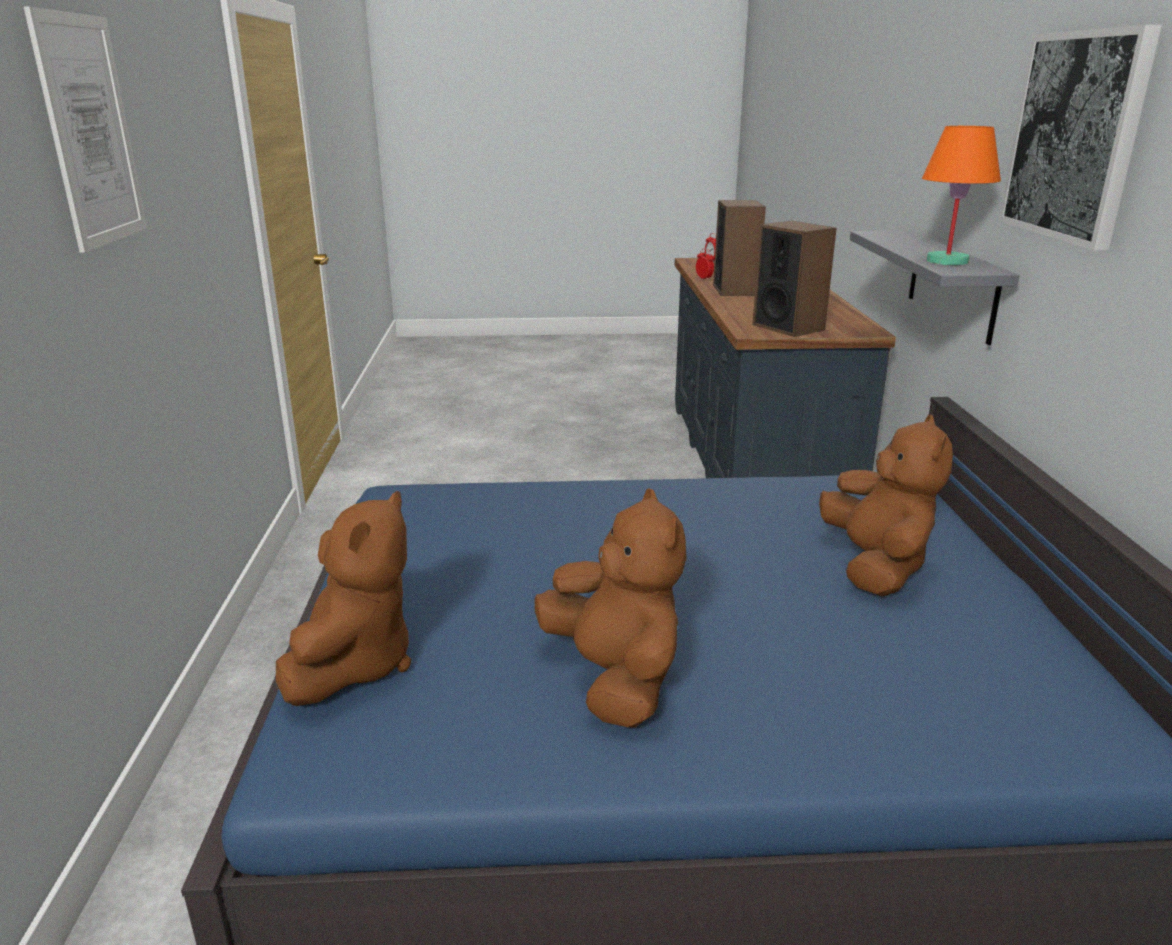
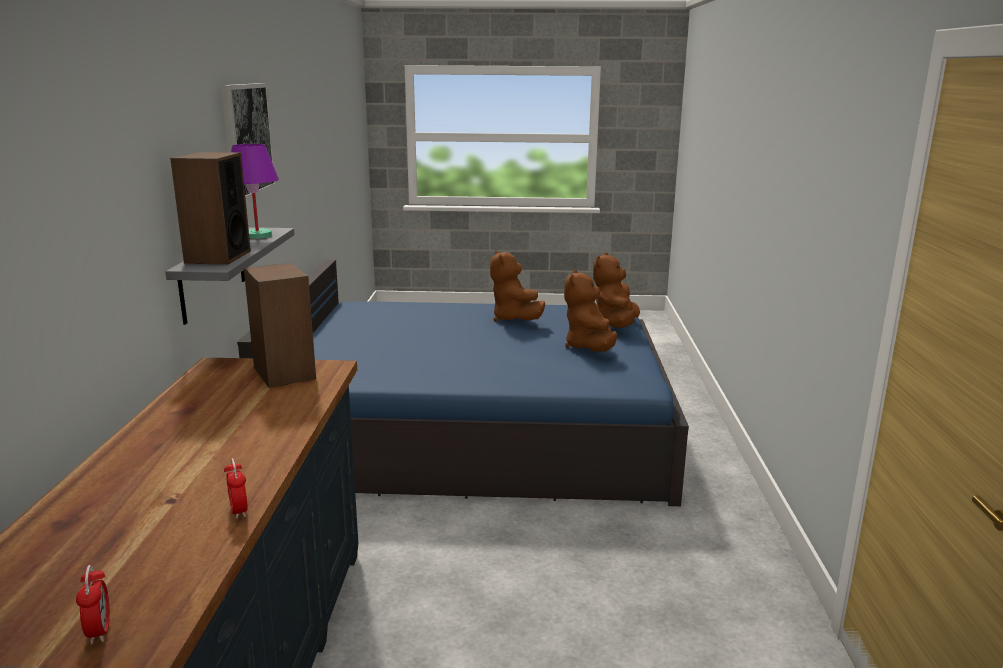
camera: 175 degrees left, 5 degrees down
picture [24,7,147,253] -> none
speaker [713,200,766,296] -> speaker moved to [170,152,251,265]
brown plush toy [819,414,953,597] -> brown plush toy moved to [564,270,617,351]
orange table lamp [922,126,1001,265] -> purple table lamp [231,144,279,239]

